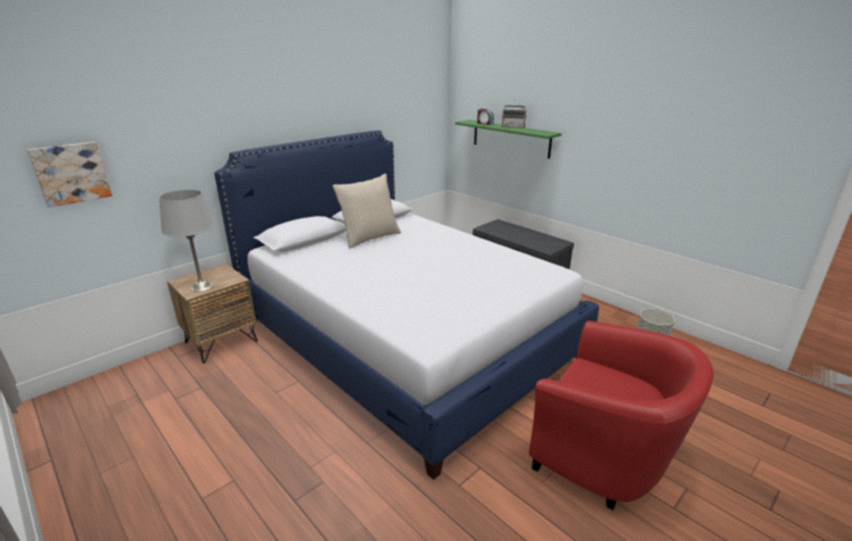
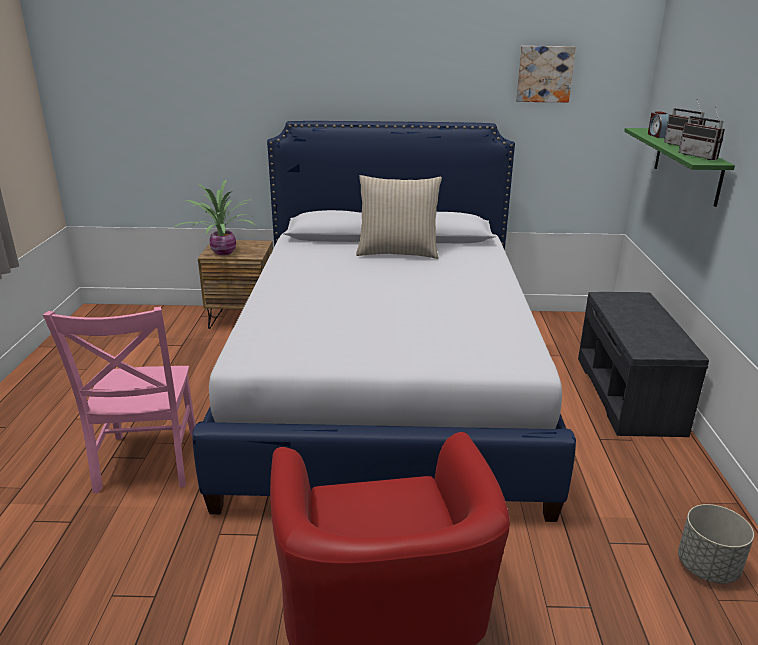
camera: 45 degrees right, 0 degrees up
picture [27,142,112,207] -> picture moved to [516,46,576,102]
grey table lamp [159,190,214,292] -> potted plant [173,180,256,255]
none -> pink chair [43,307,195,493]
none -> radio [679,108,725,160]

